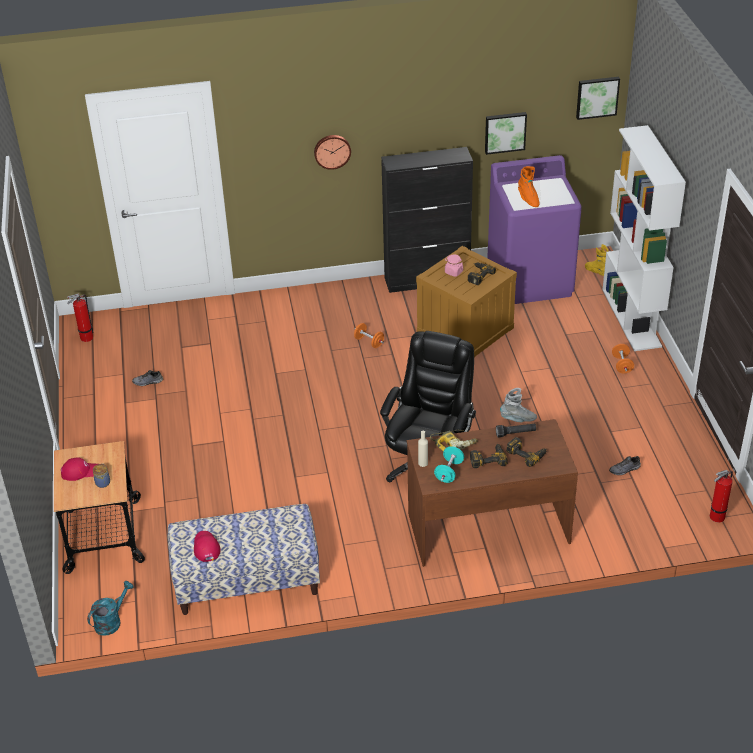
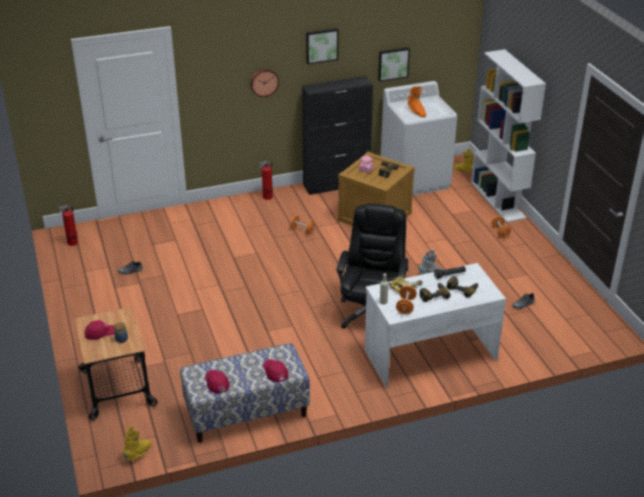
camera: 10 degrees left, 5 degrees down
turquoise watering can [87,581,134,636] -> yellow boot [123,426,151,461]
brown desk [407,419,578,567] -> white desk [365,263,506,388]
turquoise dumbbell [434,446,464,483] -> orange dumbbell [396,286,417,314]
purple washing machine [487,155,582,304] -> white washing machine [381,81,457,196]
picture [576,77,620,120] -> picture moved to [306,28,338,64]
fire extinguisher [710,470,733,523] -> fire extinguisher moved to [259,161,273,200]
none -> red cap [263,359,288,382]

